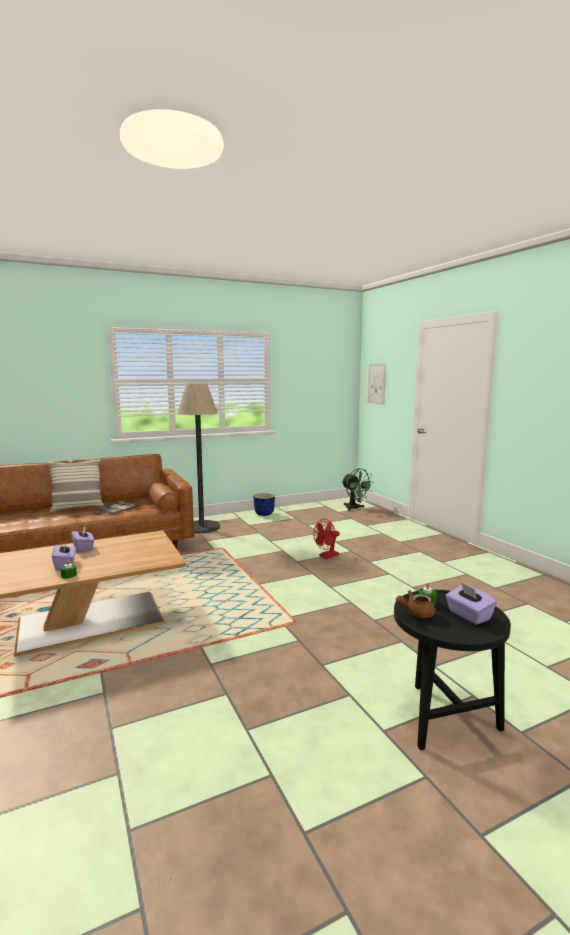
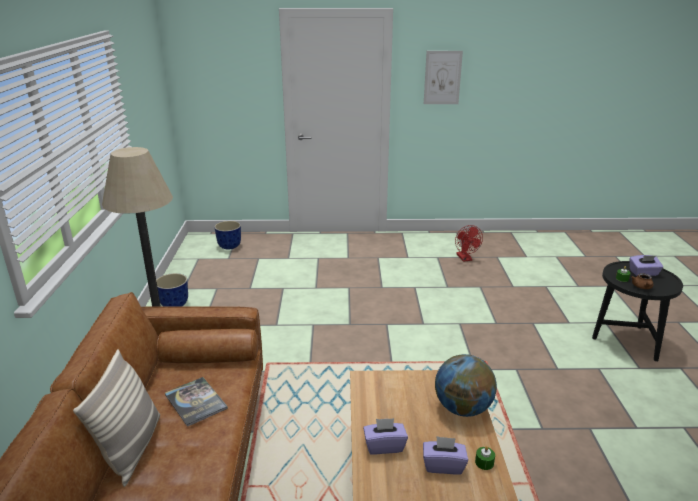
camera: 65 degrees left, 15 degrees up
red fan [313,519,340,559] -> red fan moved to [455,225,483,262]
green fan [342,468,374,511] -> planter [214,221,241,250]
picture [368,363,386,405] -> picture moved to [424,51,463,104]
none -> globe [435,354,497,417]

